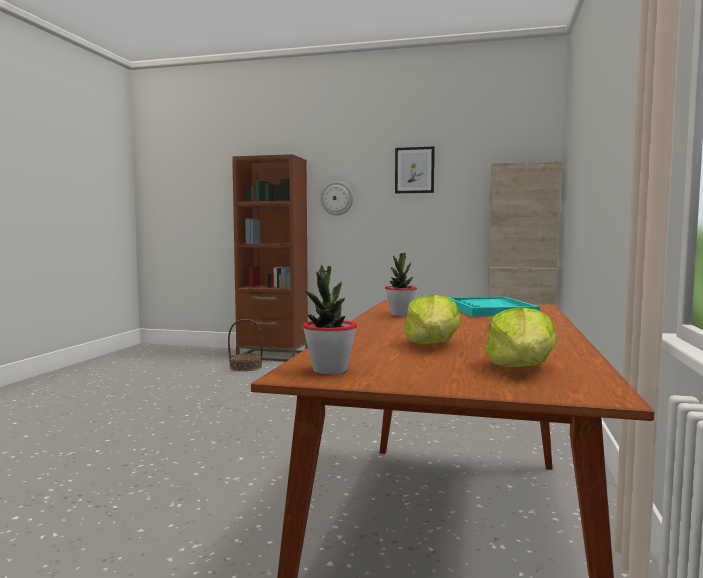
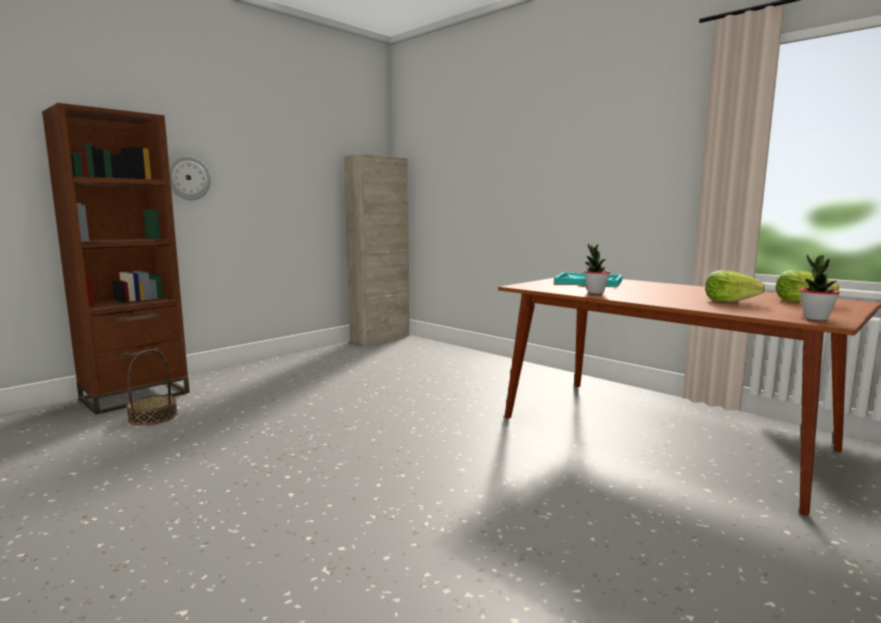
camera: 60 degrees left, 5 degrees up
picture [395,147,435,193] -> none

